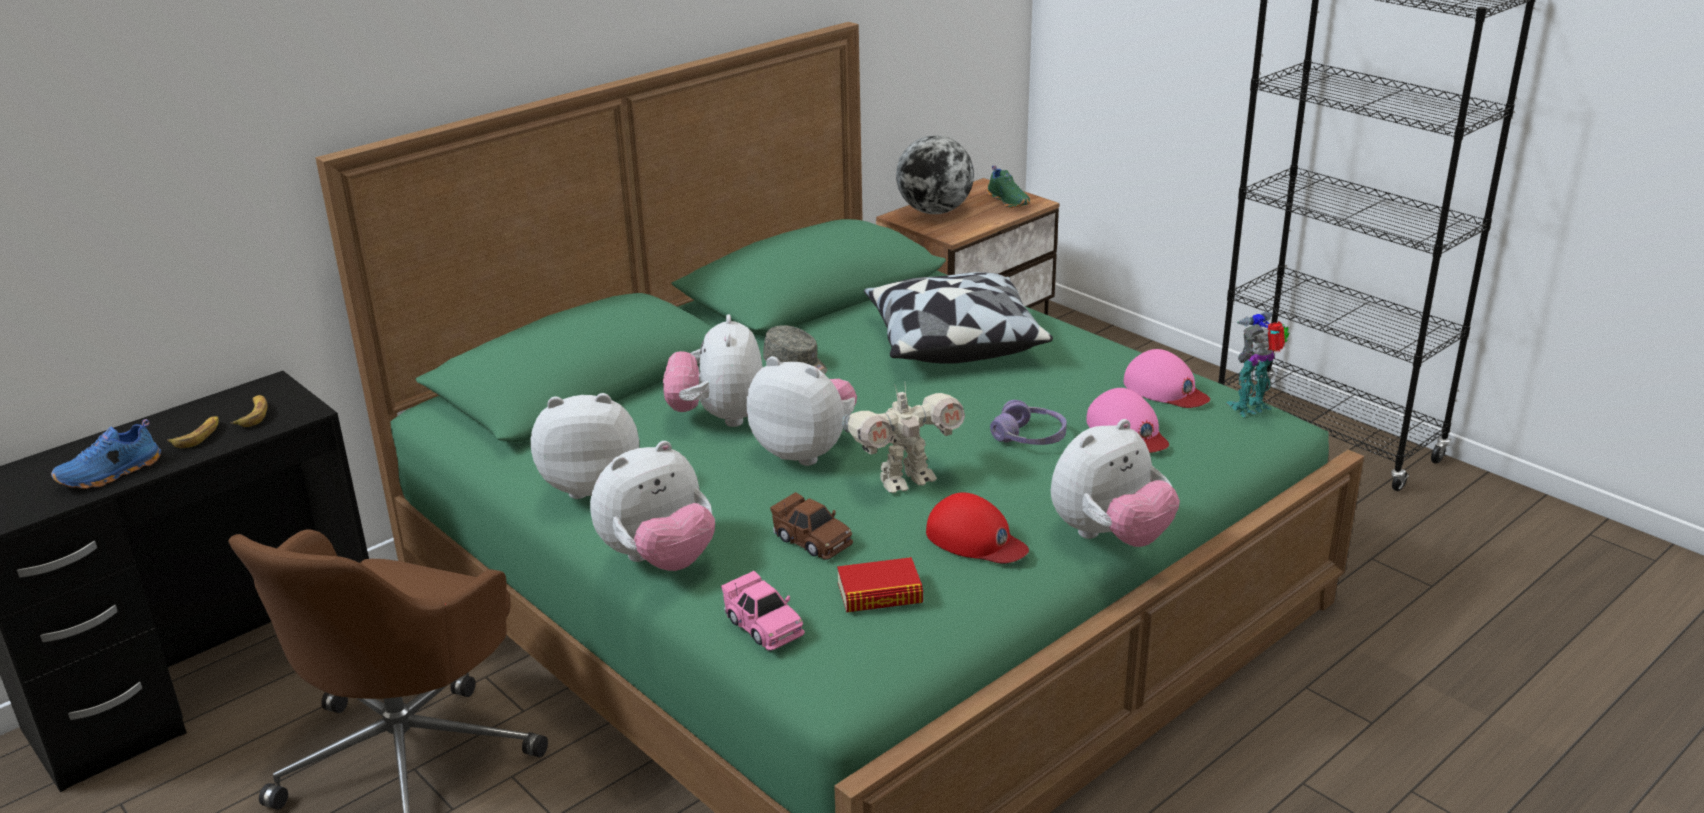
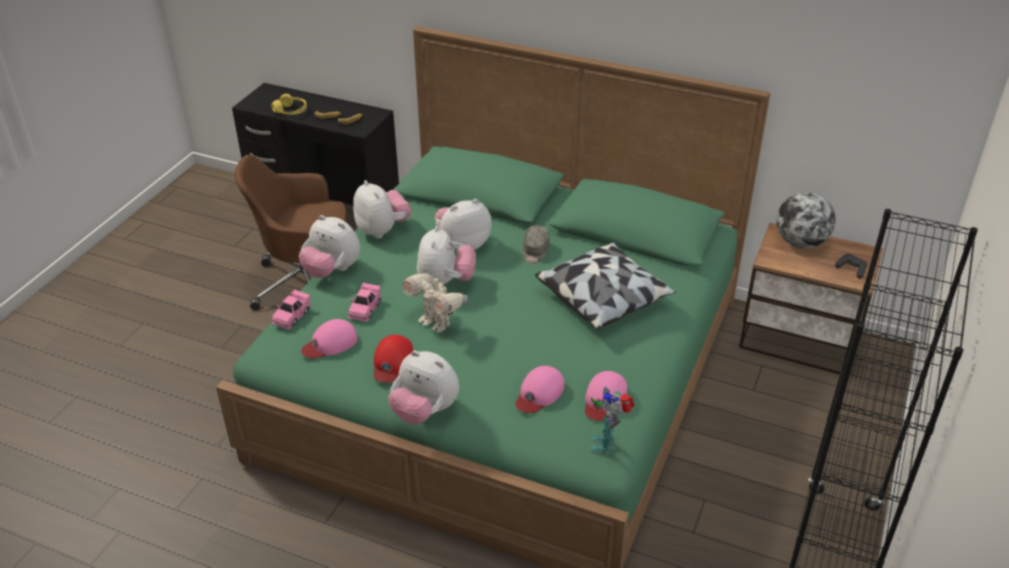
camera: 65 degrees right, 10 degrees up
blue shoe [51,419,161,489] -> yellow headphones [271,94,307,115]
brown toy car [770,492,853,560] -> pink toy car [348,283,381,322]
book [837,557,923,612] -> pink cap [301,319,358,359]
green shoe [987,165,1030,208] -> black game controller [835,253,867,279]
purple headphones [990,400,1067,445] -> none
toy robot [1227,312,1289,417] -> toy robot turned 120 degrees counterclockwise [591,387,634,455]

